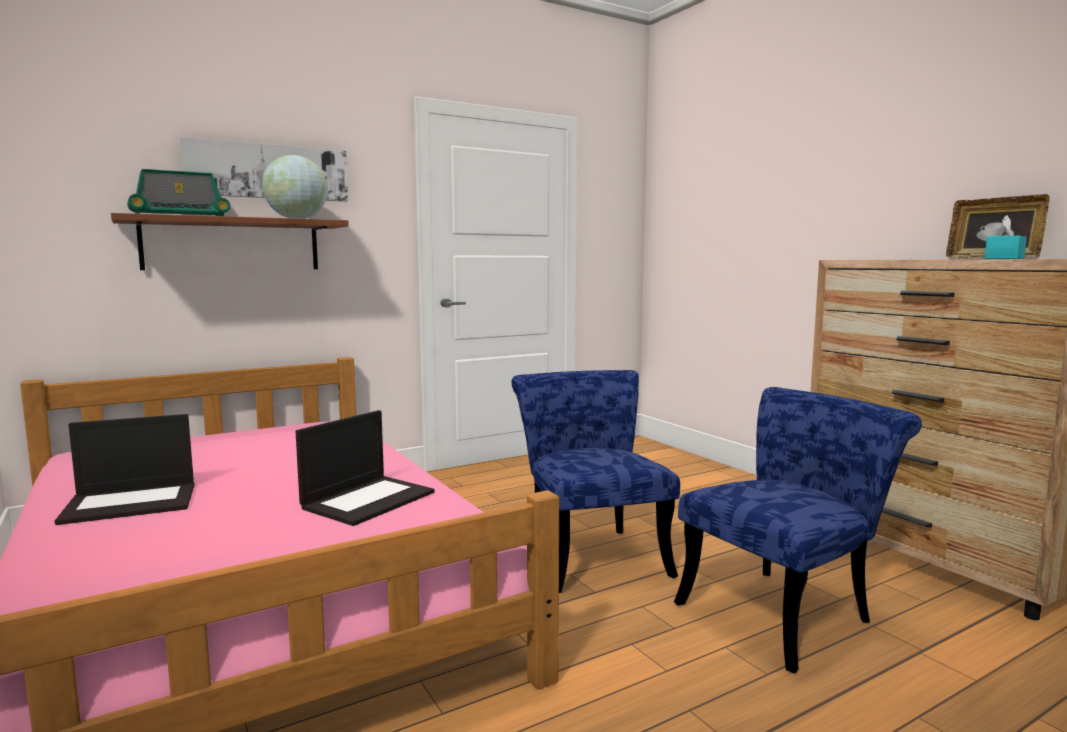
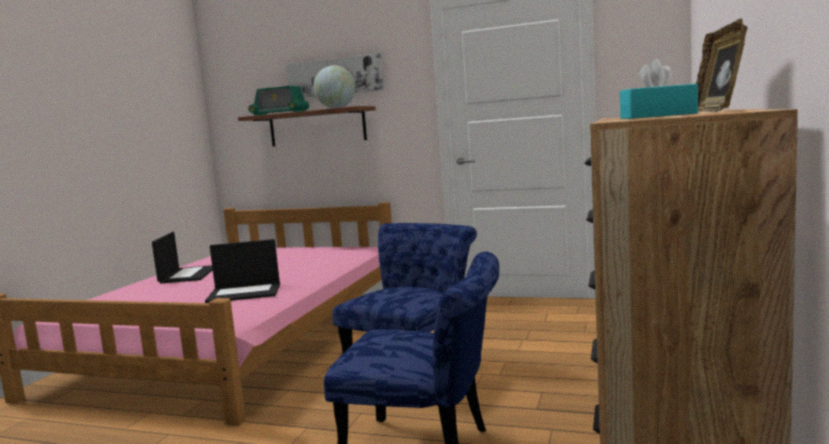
camera: 50 degrees right, 0 degrees up
laptop [55,414,195,525] -> laptop turned 120 degrees counterclockwise [152,232,213,284]

